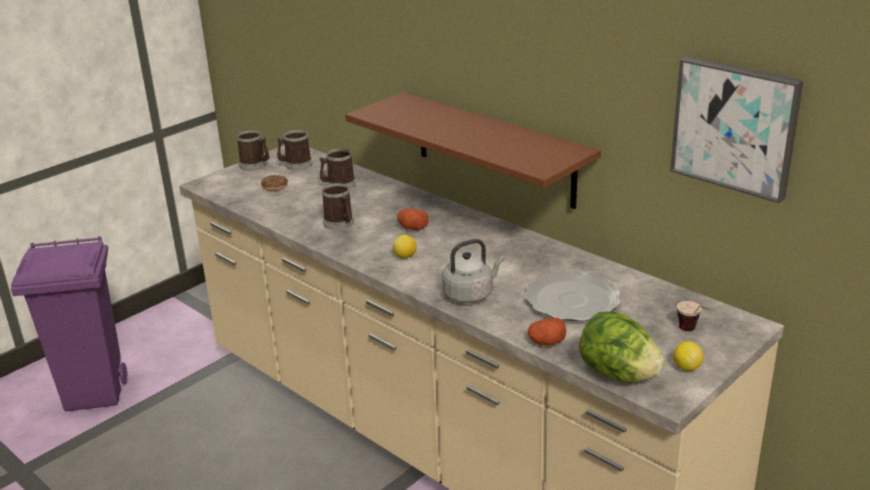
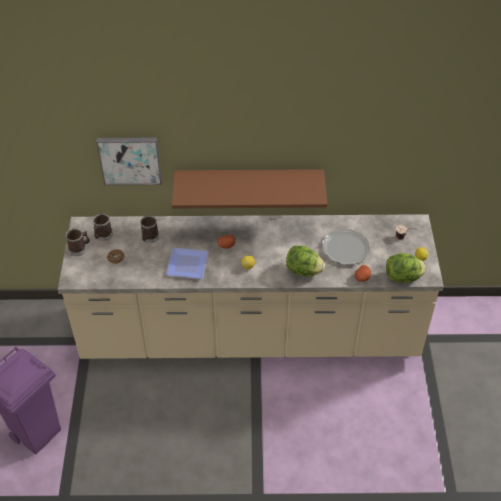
camera: 45 degrees left, 20 degrees up
mug [322,183,354,230] -> plate [166,247,209,279]
grey kettle [442,239,505,303] -> lettuce [286,246,325,277]
picture [670,56,803,203] -> picture moved to [96,138,162,185]

